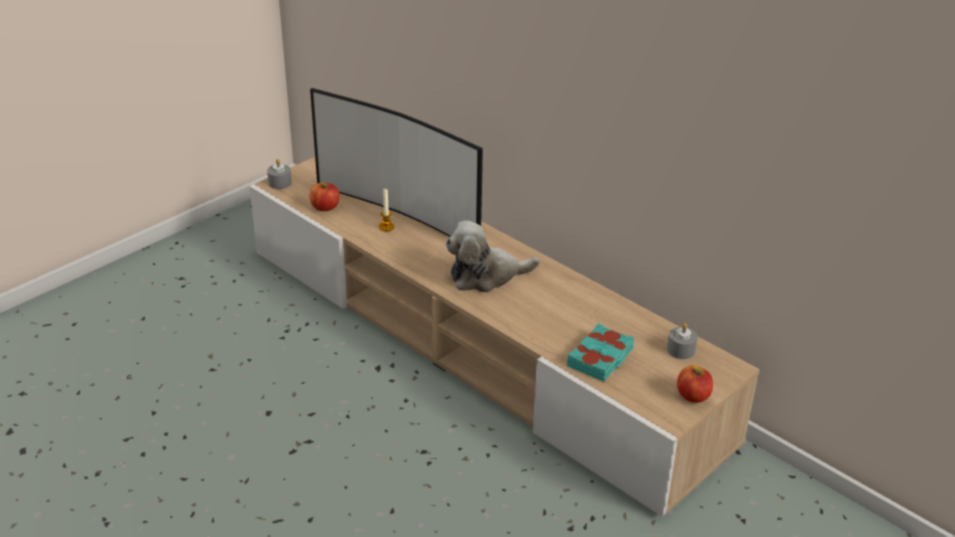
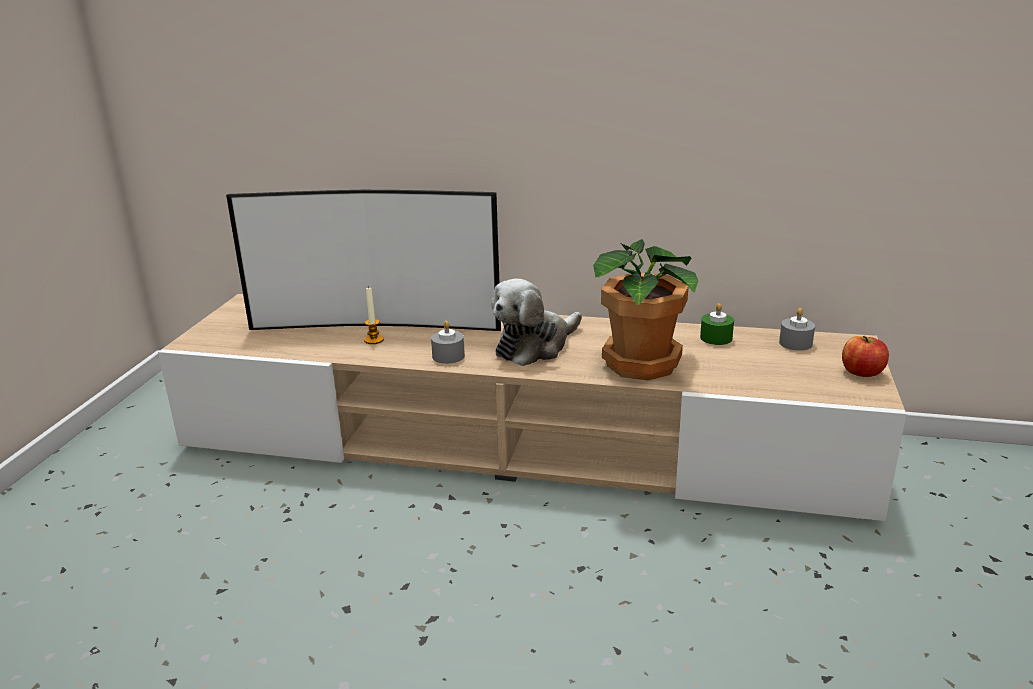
camera: 30 degrees left, 10 degrees down
grey candle [267,159,292,189] -> grey candle moved to [431,321,465,364]
apple [310,183,340,211] -> none
turquoise book [567,323,634,382] -> none
none -> potted plant [593,239,698,381]
none -> green candle [700,303,734,345]

